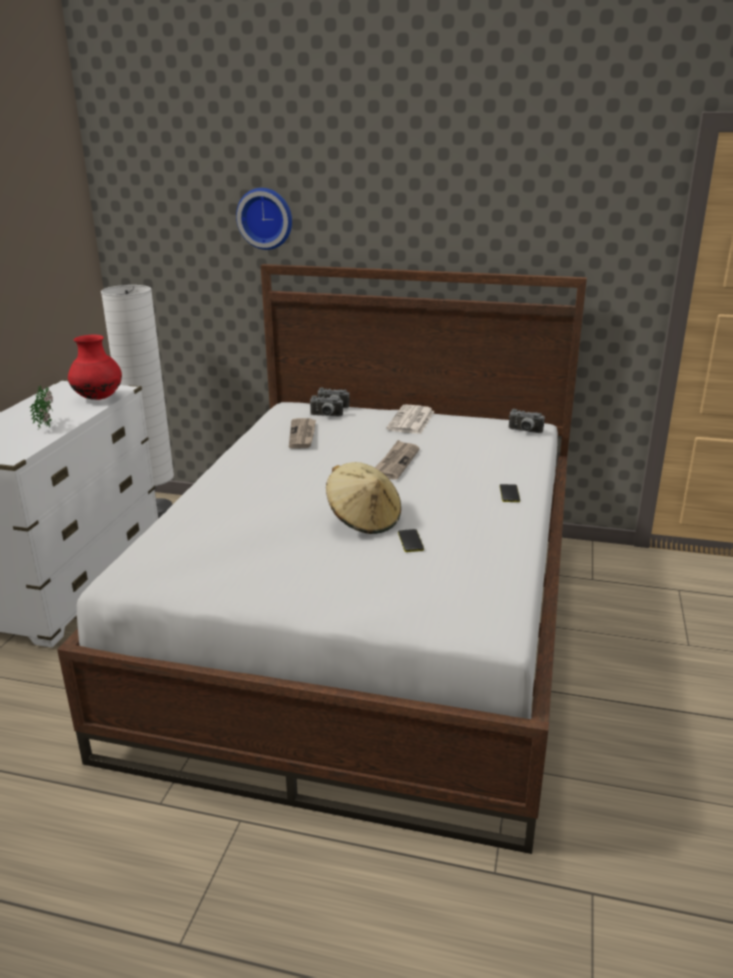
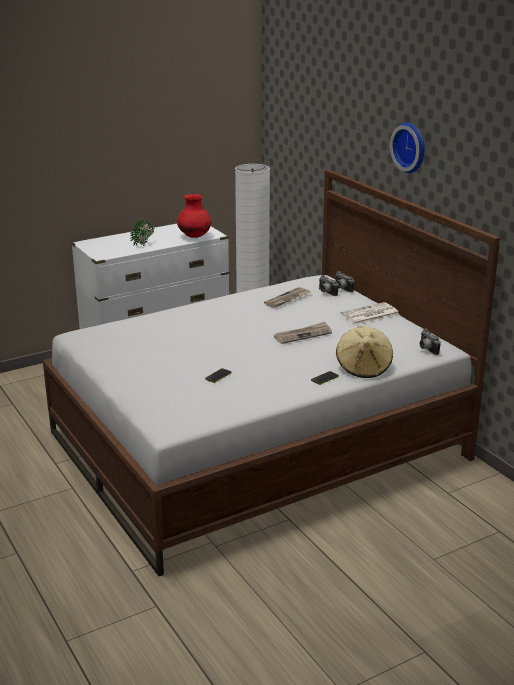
camera: 45 degrees right, 0 degrees up
wall clock [236,188,292,250] -> wall clock moved to [390,122,425,173]
beige hat [326,462,401,534] -> beige hat moved to [336,326,393,378]

